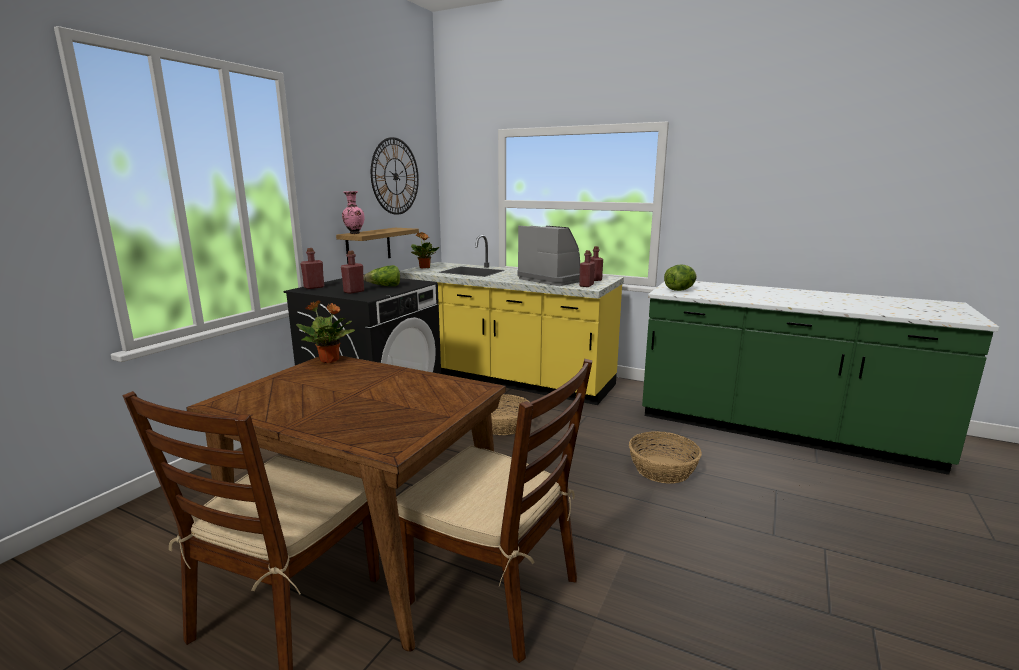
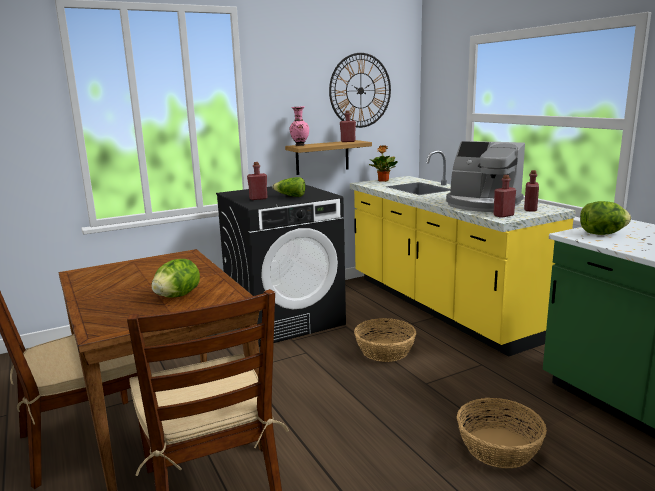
camera: 35 degrees right, 0 degrees up
potted plant [296,300,355,363] -> none
red bottle [300,248,324,289] -> red bottle moved to [340,110,356,142]
coffee machine [517,226,580,286] -> coffee machine turned 135 degrees clockwise [446,141,525,212]
none -> lettuce [152,259,200,298]

